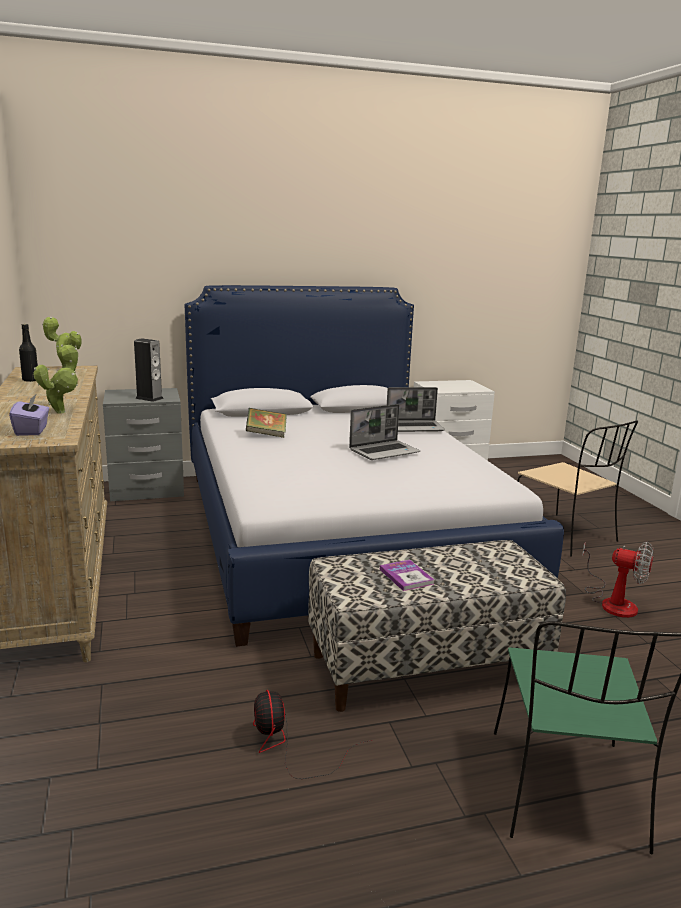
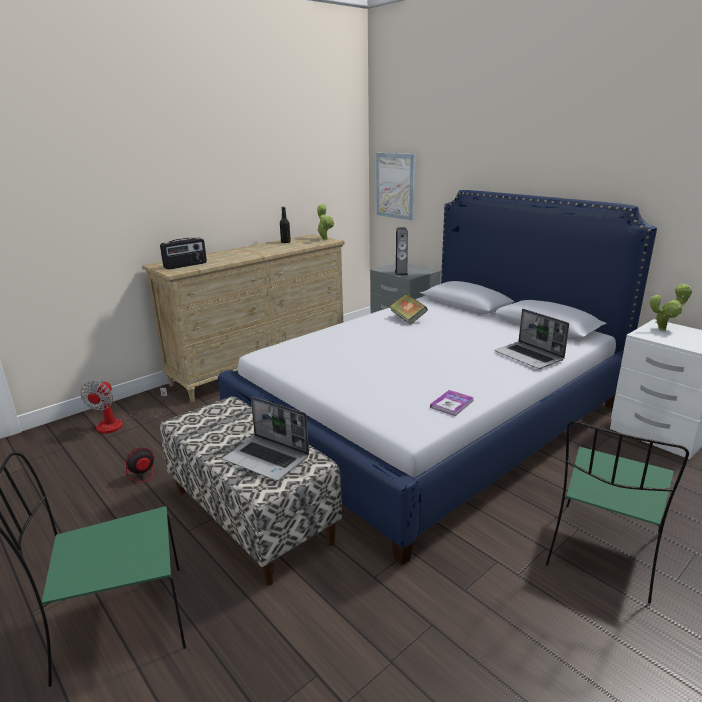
camera: 65 degrees right, 5 degrees up
purple tissue box [9,394,49,436] -> radio [160,237,207,270]
potted plant [33,344,78,413] -> potted plant moved to [650,283,692,331]
laptop [349,404,420,460] -> laptop moved to [223,396,309,481]
book [380,560,434,591] -> book moved to [430,390,474,416]
beige chair [518,420,638,557] -> green chair [546,421,689,603]
fan [582,541,654,618] -> fan moved to [80,380,167,434]
none -> picture [376,153,415,220]

